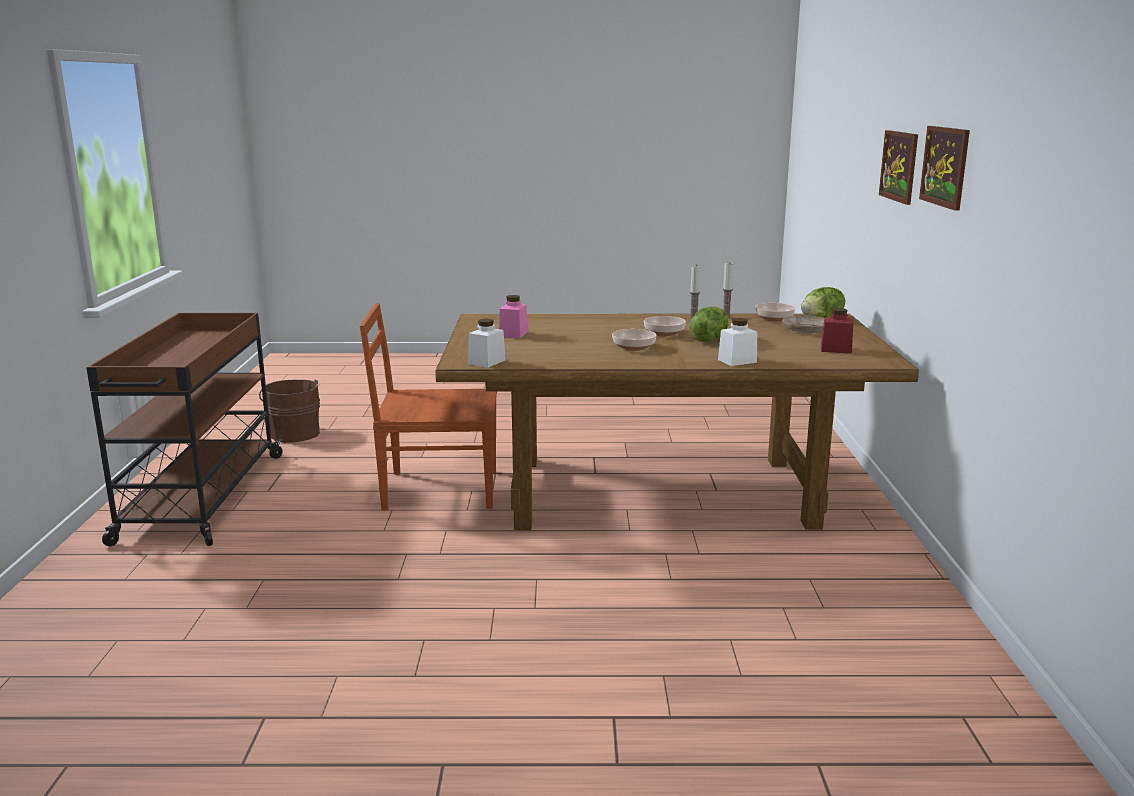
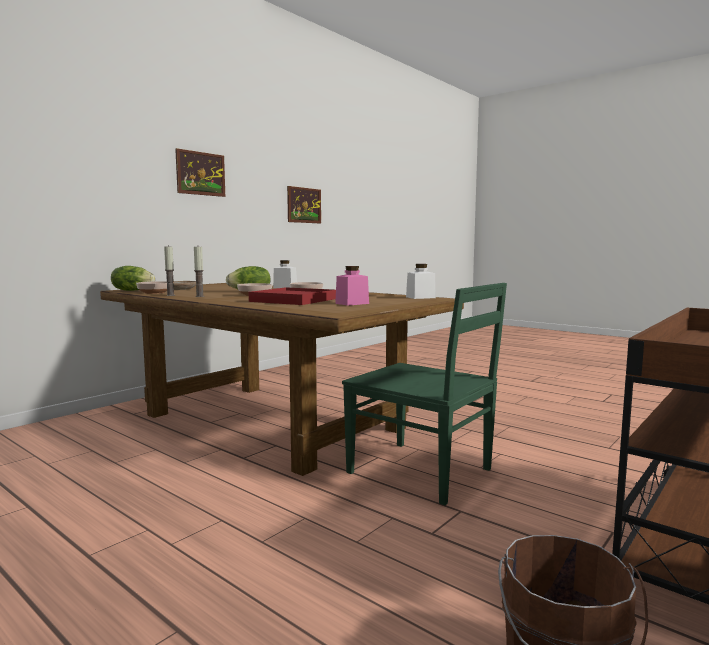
camera: 140 degrees left, 10 degrees down
brown chair [359,303,497,510] -> green chair [342,283,507,505]
red jar [821,308,853,354] -> none
picture [879,130,918,205] -> picture moved to [287,186,321,223]
none -> red tray [249,287,336,305]

